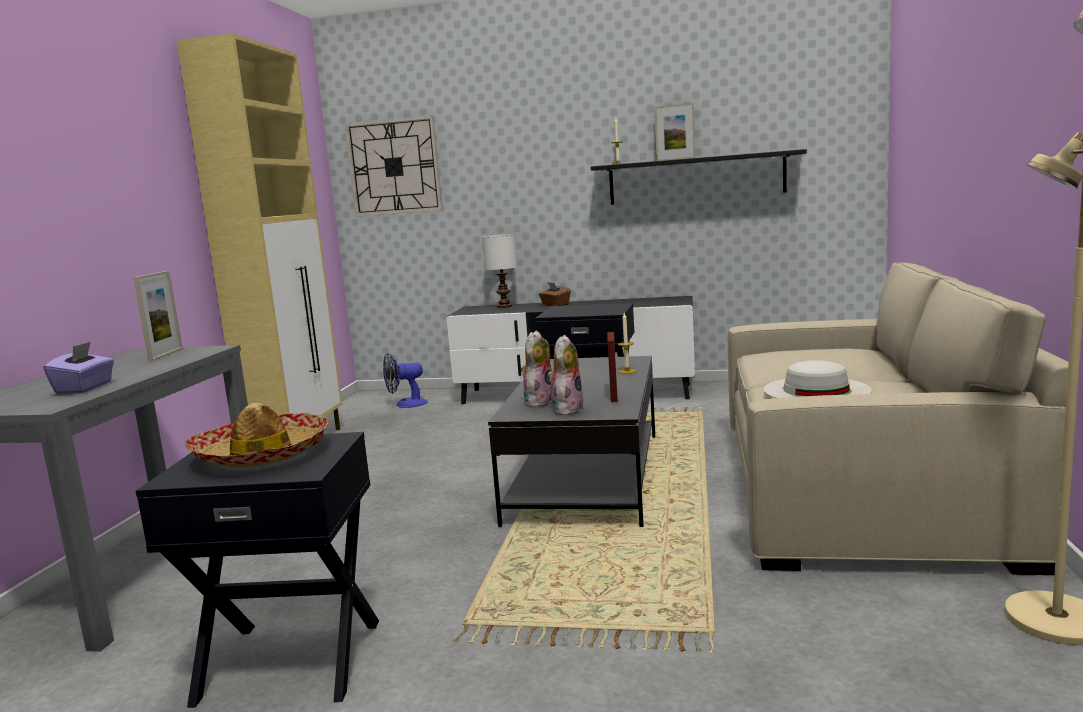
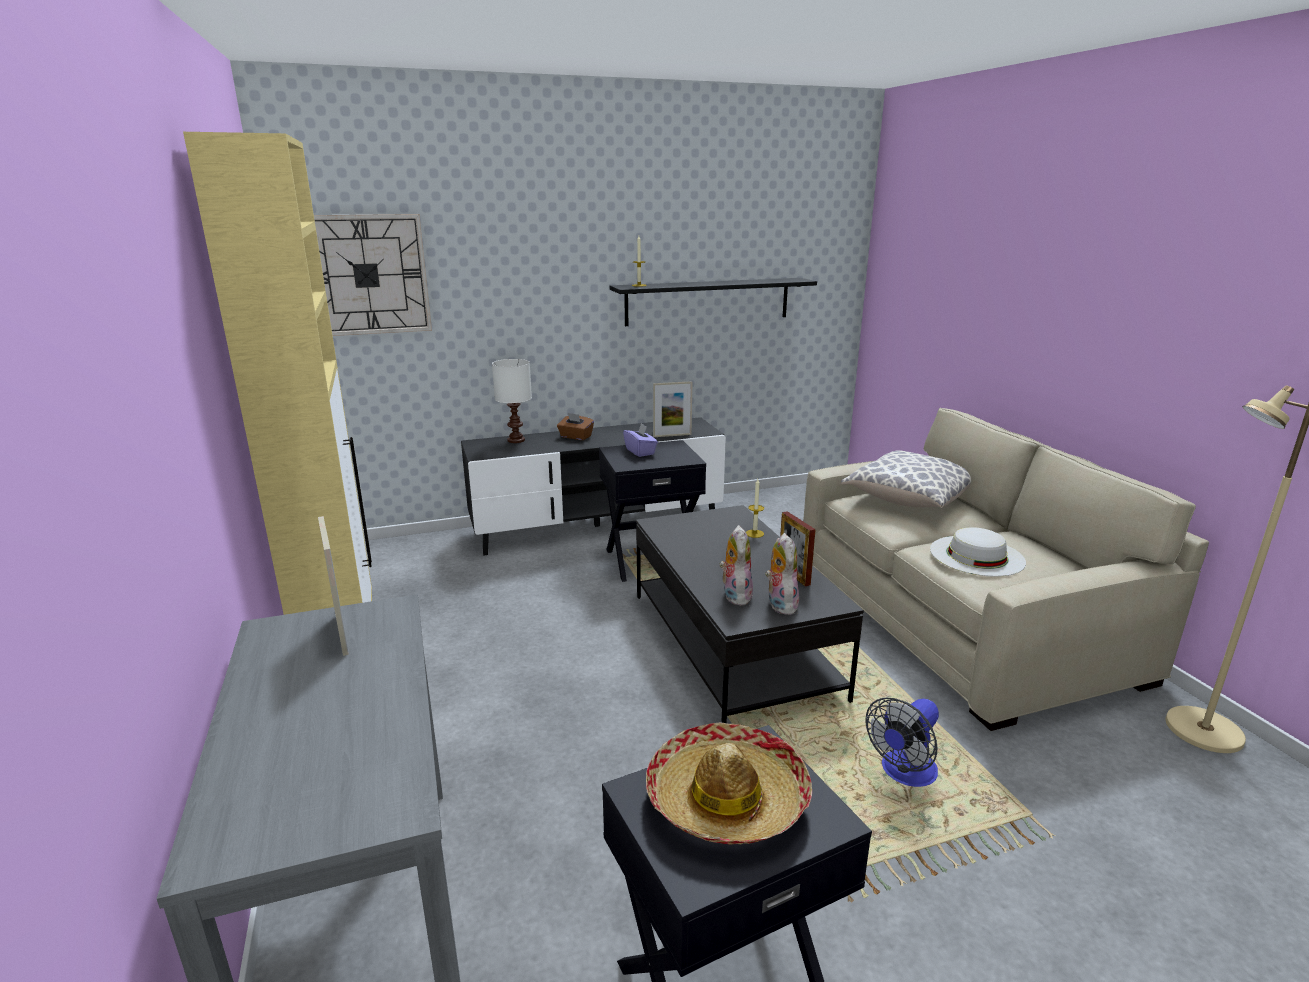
camera: 30 degrees left, 10 degrees up
purple tissue box [43,341,114,395] -> purple tissue box moved to [623,423,658,457]
fan [383,353,428,408] -> fan moved to [865,698,939,787]
picture frame [654,103,695,161] -> picture frame moved to [653,381,692,437]
none -> pillow [841,450,971,508]

